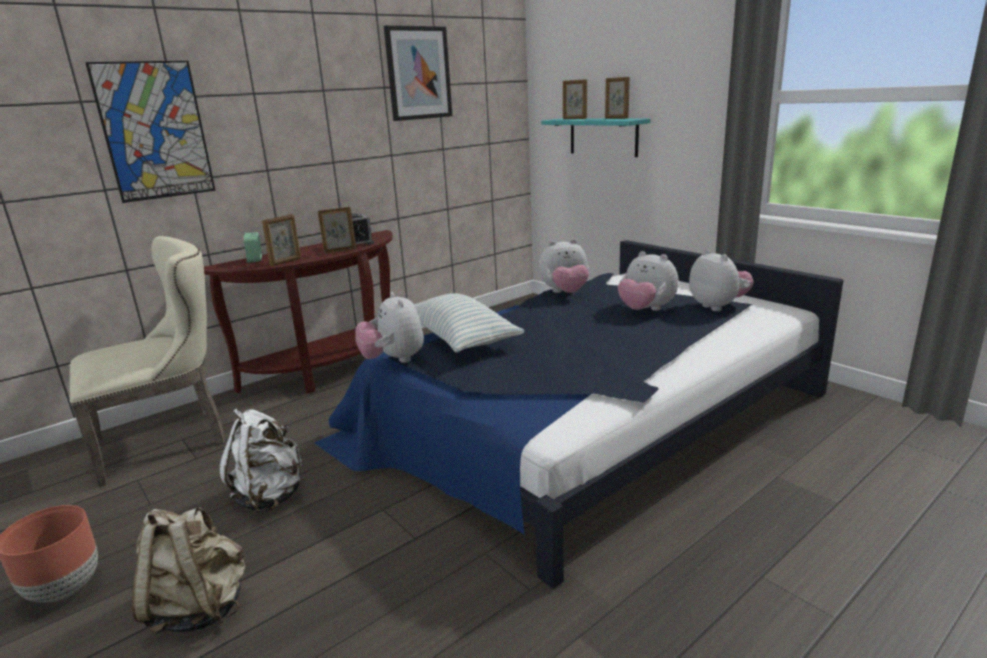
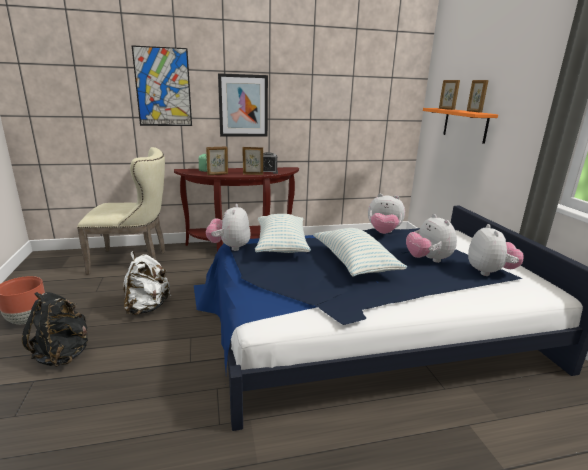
camera: 25 degrees right, 0 degrees up
beige backpack [132,507,246,634] -> black backpack [22,292,88,367]
picture [384,25,452,121] -> picture moved to [218,73,268,137]
turquoise shelf [541,118,651,157] -> orange shelf [423,108,498,144]
none -> pillow [313,228,407,277]

